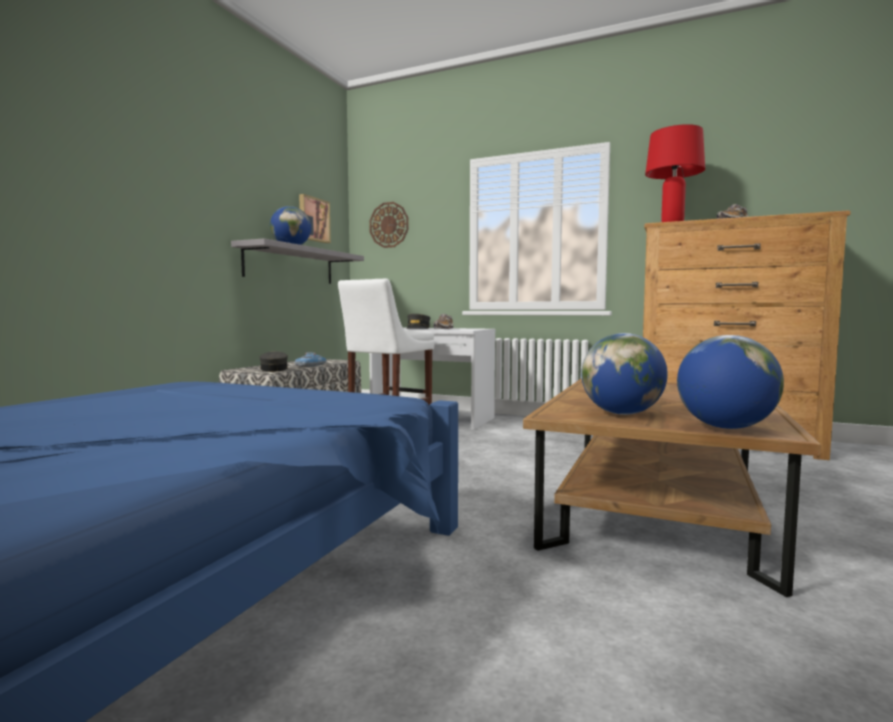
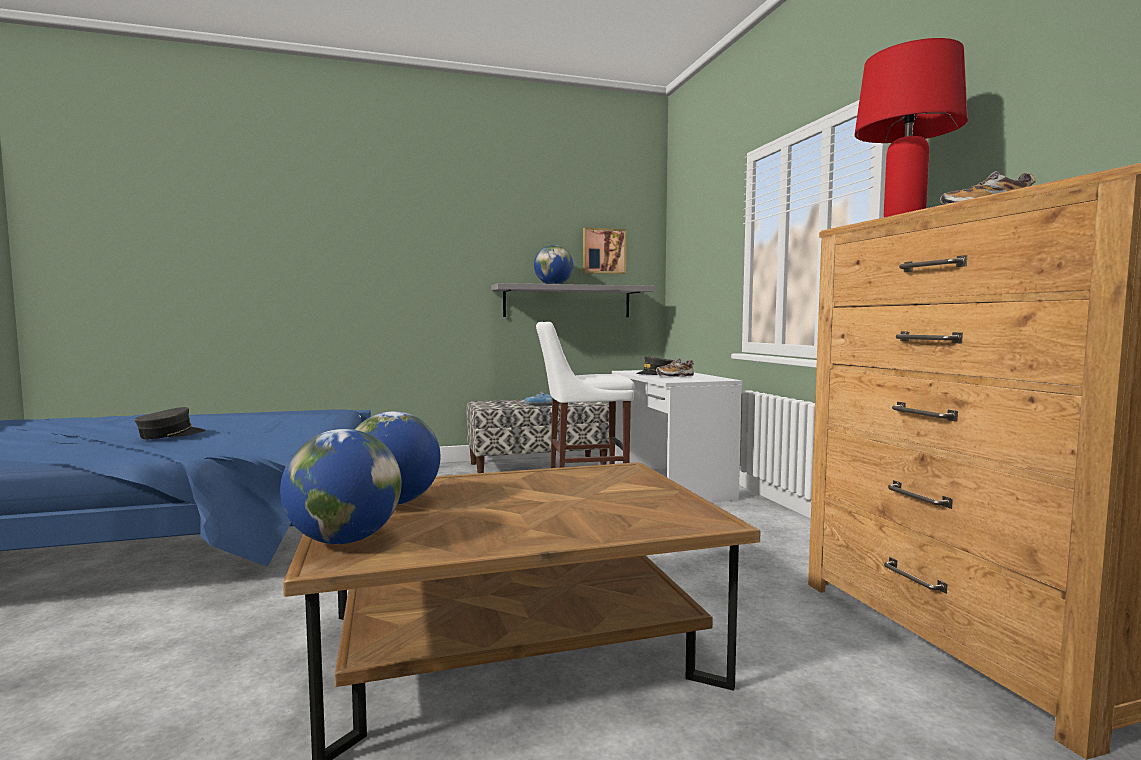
camera: 50 degrees right, 0 degrees up
grey cap [260,351,288,372] -> grey cap moved to [134,407,205,439]
wall clock [369,202,409,248] -> none

